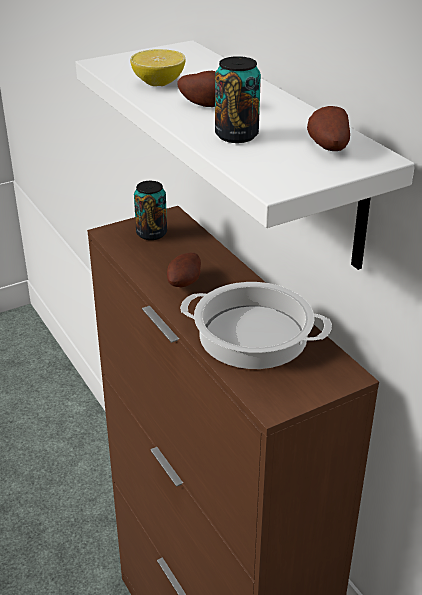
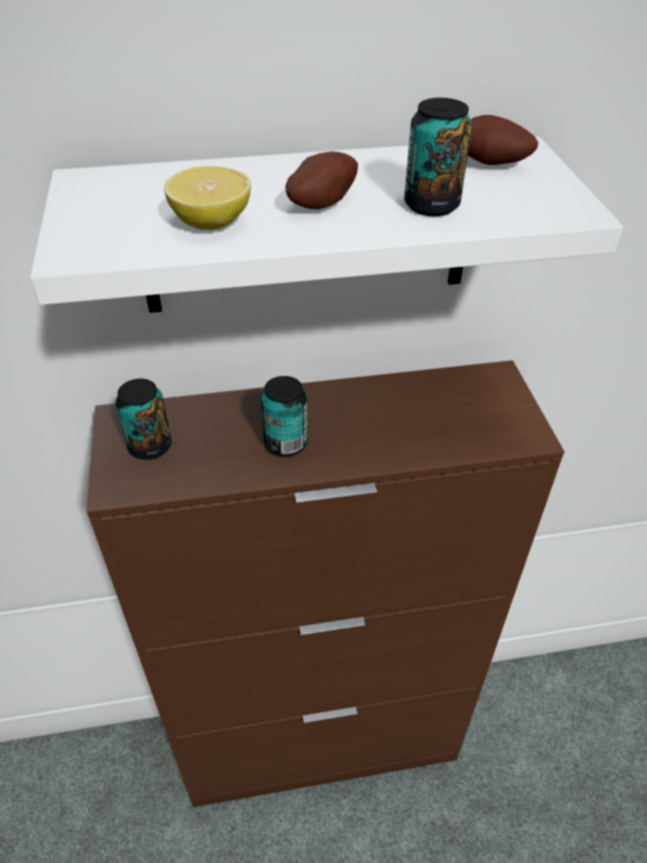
camera: 70 degrees left, 10 degrees up
potato [167,252,201,288] -> can [261,376,308,457]
cooking pot [180,282,332,369] -> none

